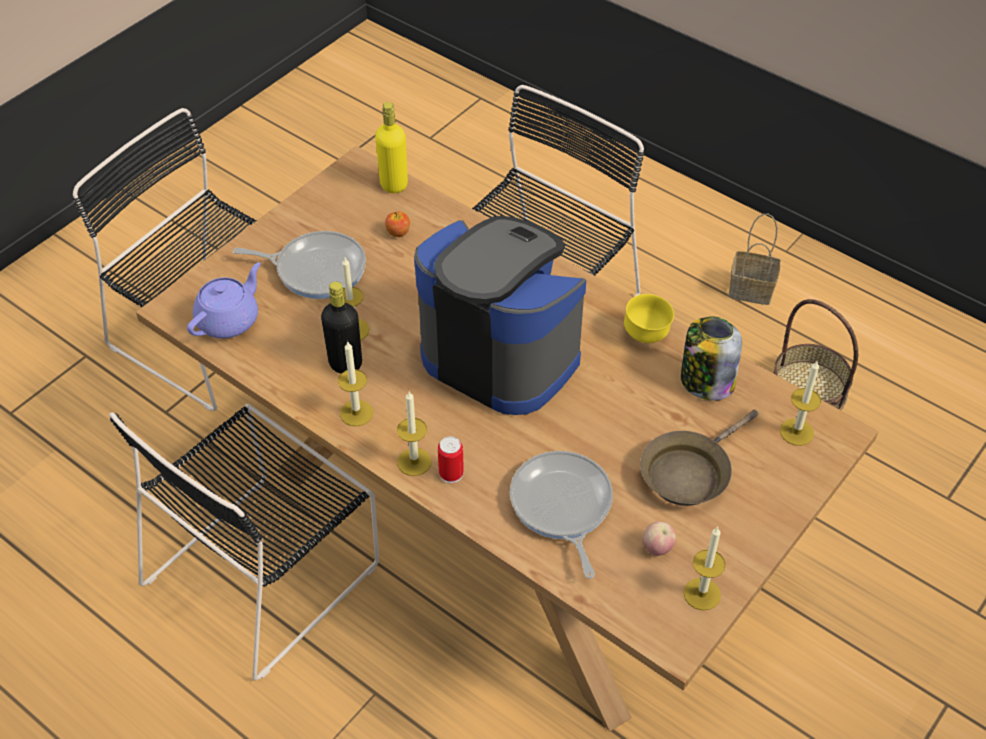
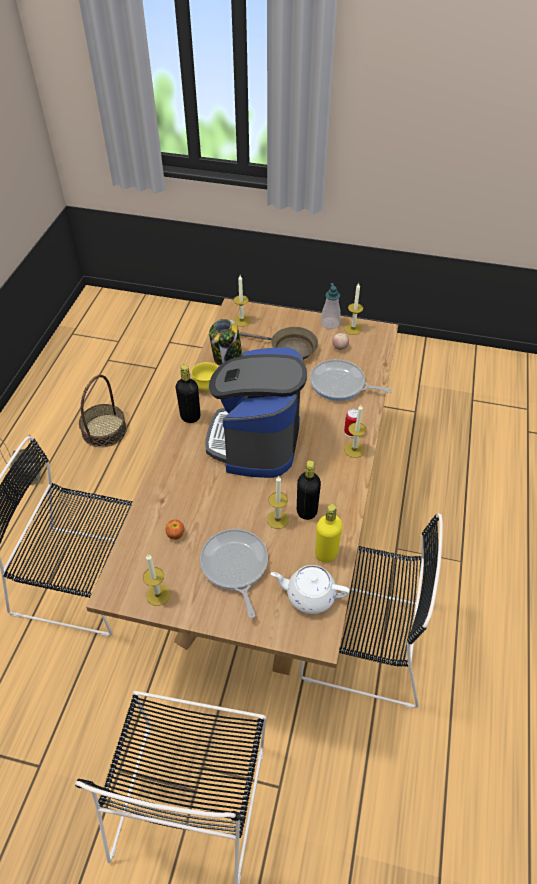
camera: 115 degrees left, 0 degrees up
purple teapot [187,262,261,338] -> white teapot [271,565,350,614]
candle [338,341,373,426] -> candle moved to [143,554,170,606]
yellow bottle [375,102,408,193] -> yellow bottle moved to [315,504,343,562]
frying pan [510,451,613,579] -> frying pan turned 60 degrees clockwise [310,359,392,401]
none -> black bottle [176,365,200,423]
none -> soap dispenser [321,283,340,329]

